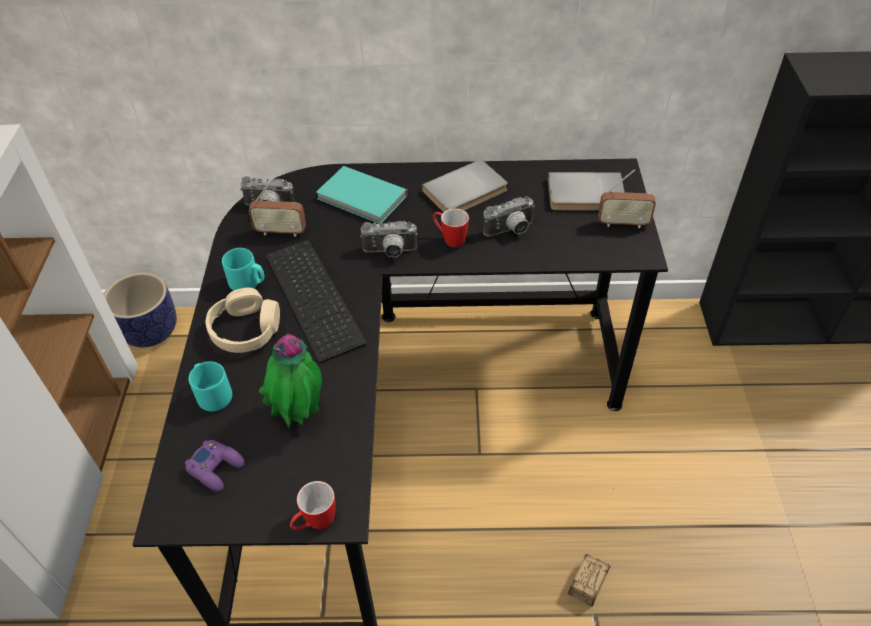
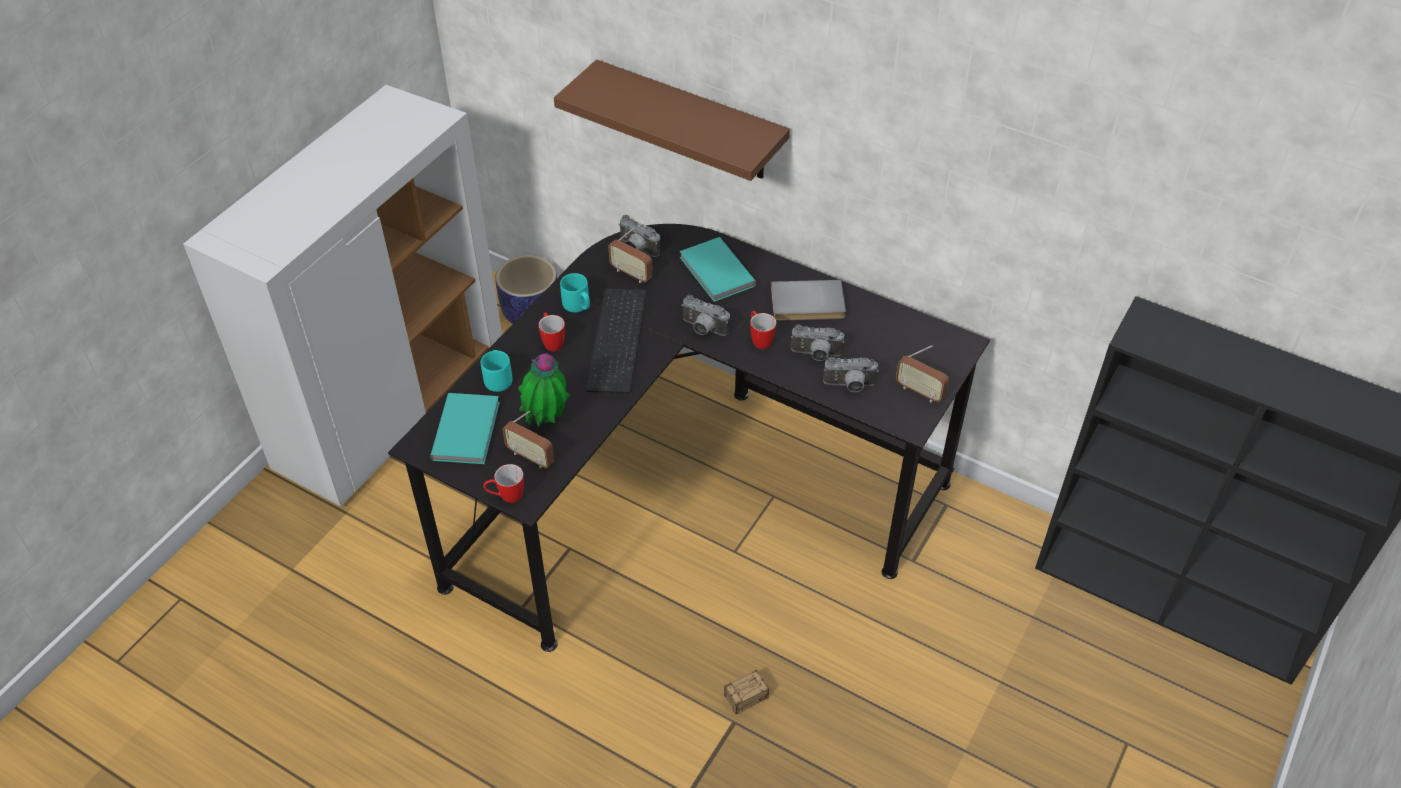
camera: 30 degrees right, 0 degrees up
purple game controller [185,440,245,492] -> turquoise book [430,393,500,464]
beige headphones [206,287,280,353] -> mug [538,312,565,351]
grey book [548,172,625,211] -> none
none -> radio [503,411,554,468]
none -> brown shelf [554,60,790,181]
none -> camera [823,357,879,392]

